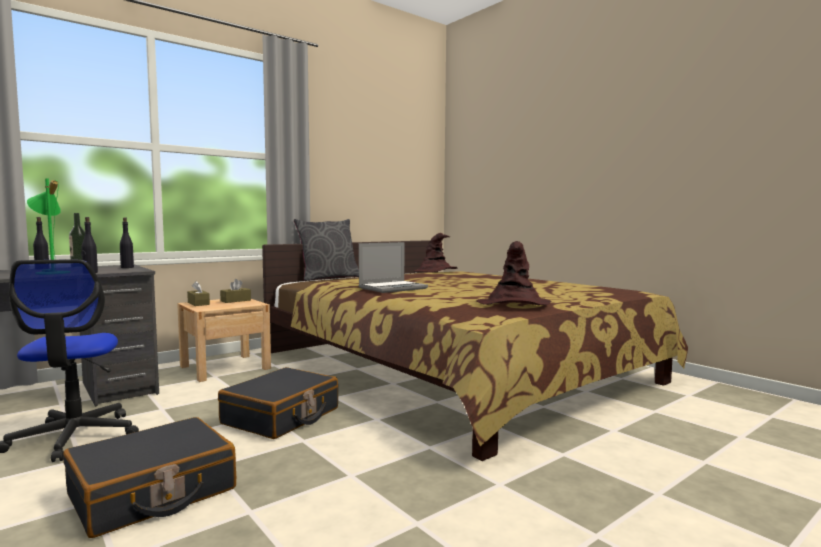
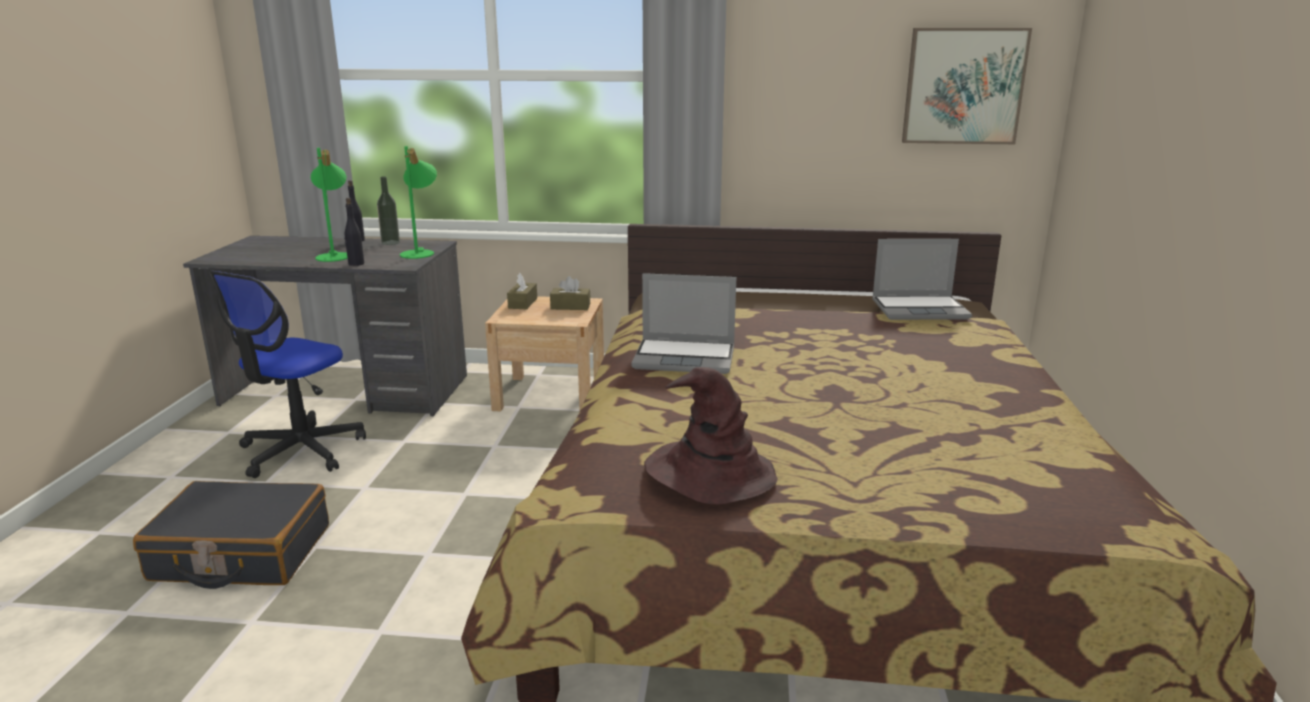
camera: 45 degrees right, 15 degrees up
black bottle [120,218,134,268] -> green table lamp [400,146,437,259]
black suitcase [218,367,338,439] -> none
grey pillow [294,219,359,281] -> none
brown hat [414,233,457,272] -> laptop [872,239,972,320]
none -> picture [902,28,1032,144]

